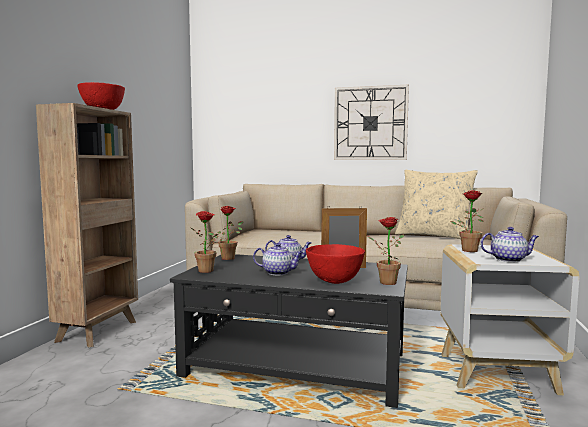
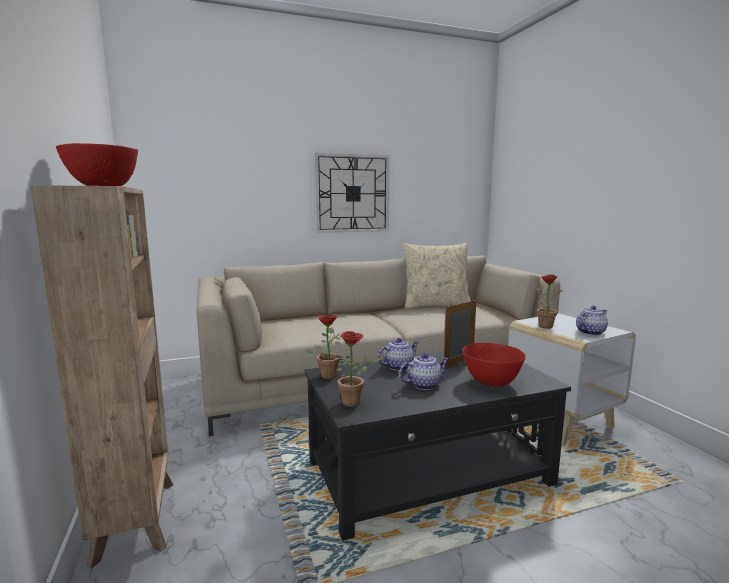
camera: 35 degrees left, 5 degrees up
potted plant [367,217,404,285] -> none

